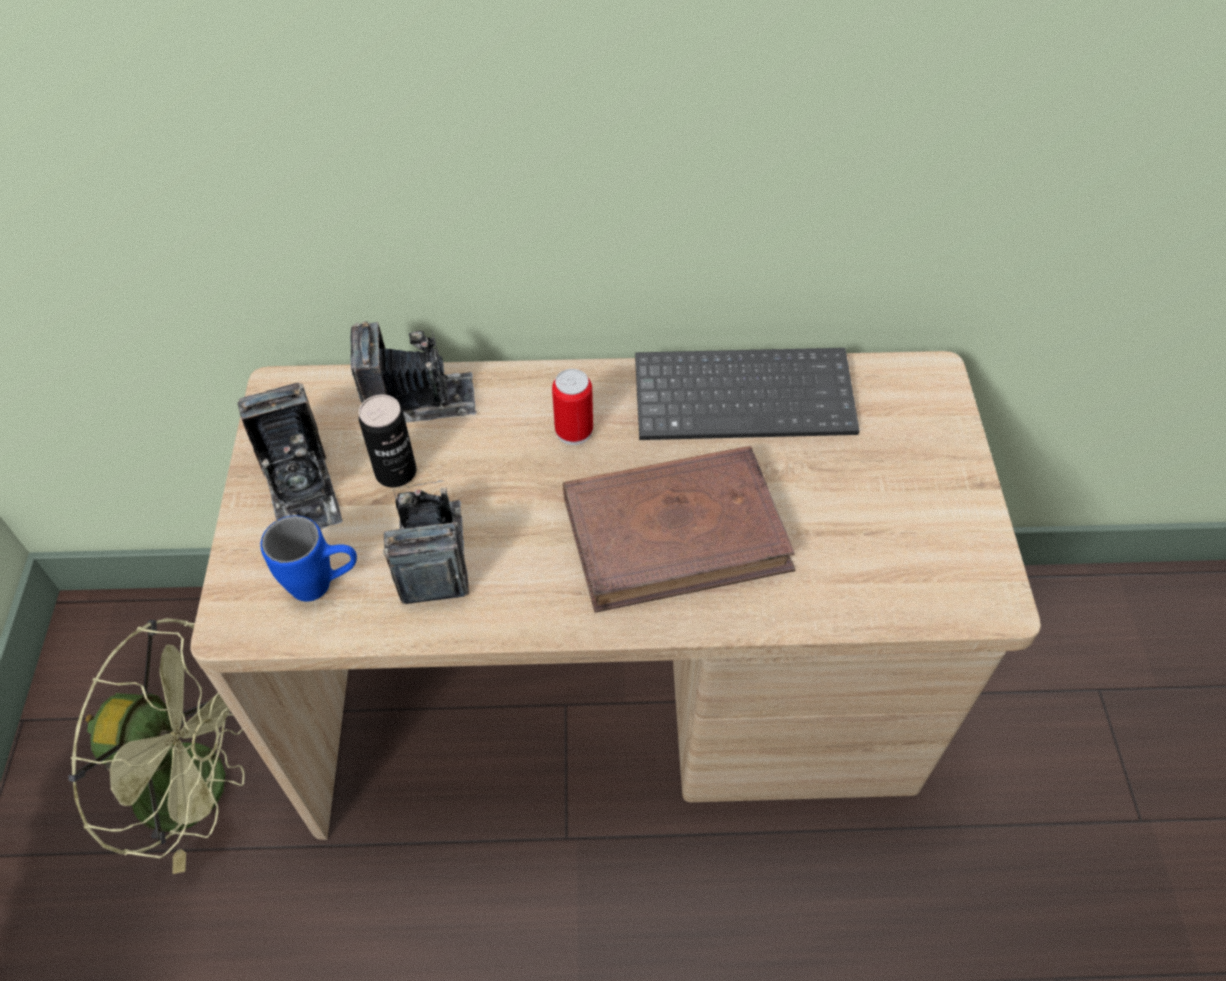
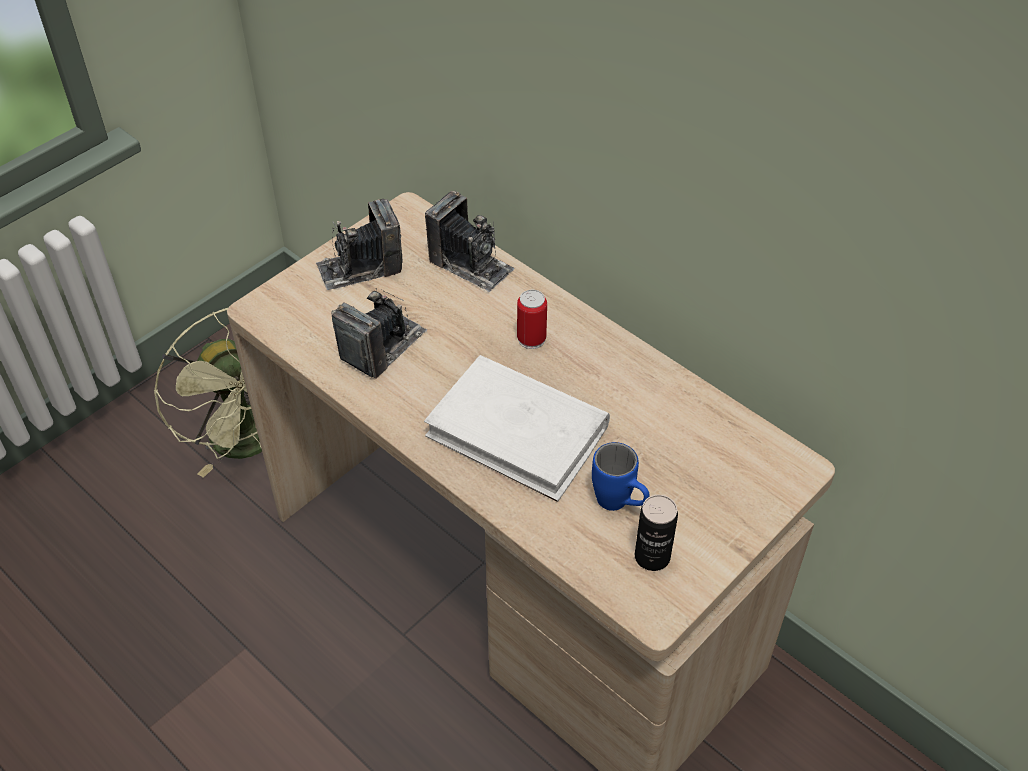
camera: 45 degrees right, 5 degrees down
camera [237,382,343,529] -> camera turned 45 degrees clockwise [315,199,403,290]
blue mug [260,515,357,602] -> blue mug moved to [592,442,649,511]
can [359,395,417,487] -> can moved to [635,495,678,571]
brown book [563,446,796,613] -> white book [424,355,610,502]
keyboard [635,348,860,440] -> none

